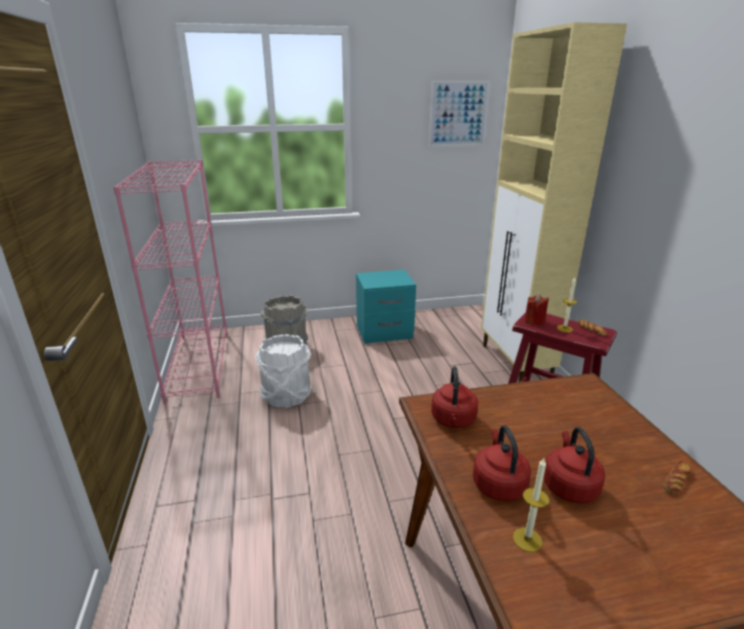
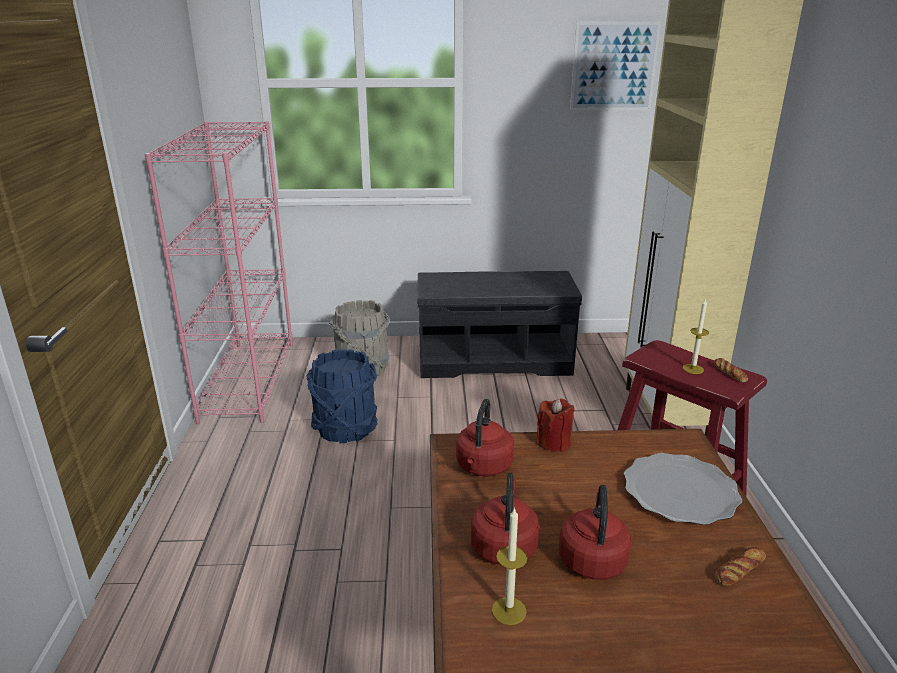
camera: 10 degrees right, 0 degrees up
white bucket [255,334,311,408] -> blue bucket [307,349,378,443]
turquoise nightstand [356,270,416,344] -> grey bench [417,271,582,378]
red candle [525,294,549,325] -> red candle moved to [536,399,575,452]
none -> plate [624,453,742,525]

